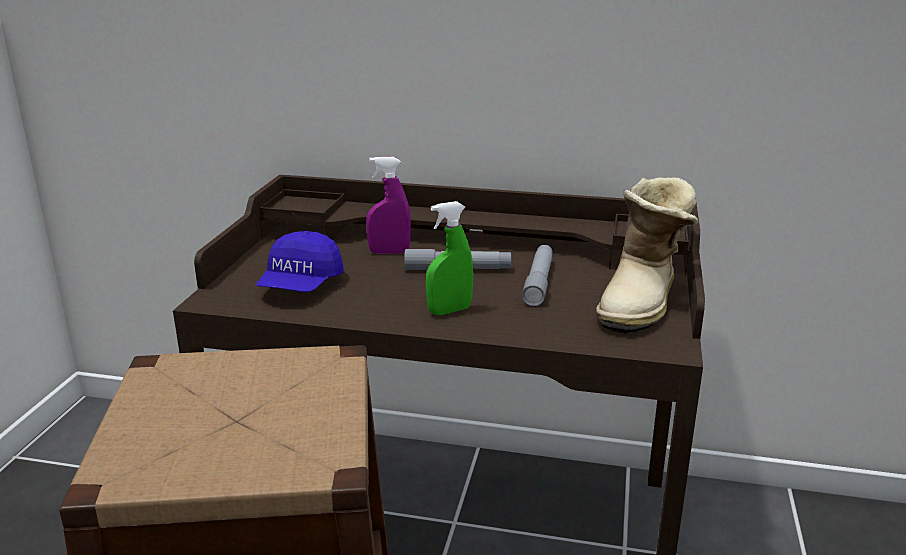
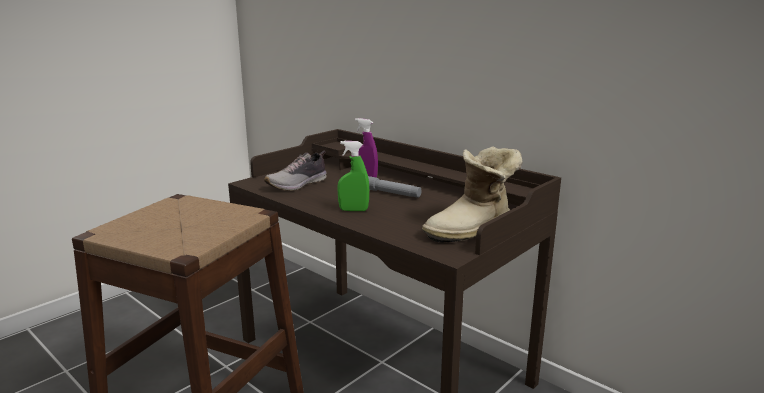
camera: 30 degrees right, 5 degrees down
blue cap [256,231,344,292] -> shoe [264,151,327,191]
grey flashlight [522,245,553,306] -> none

